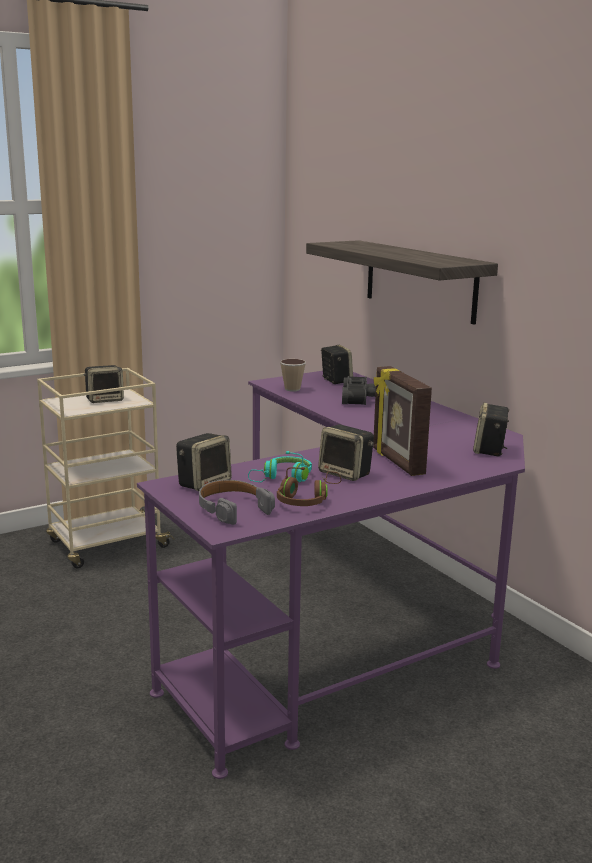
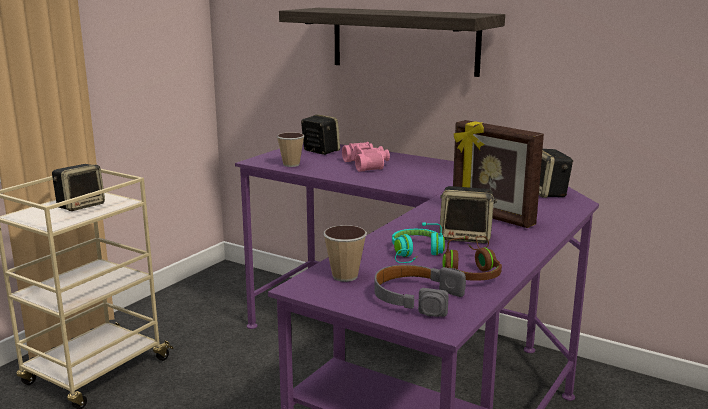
camera: 25 degrees left, 0 degrees up
speaker [176,433,232,491] -> cup [323,225,367,282]
black binoculars [342,376,376,405] -> pink binoculars [342,142,390,172]

